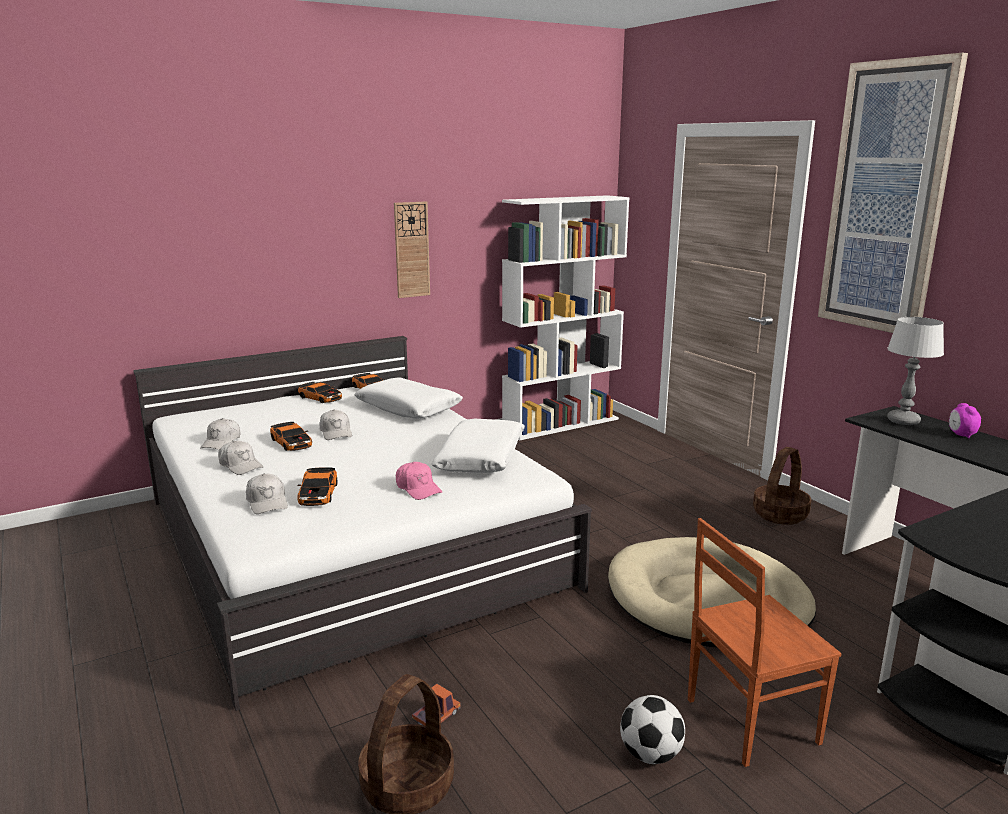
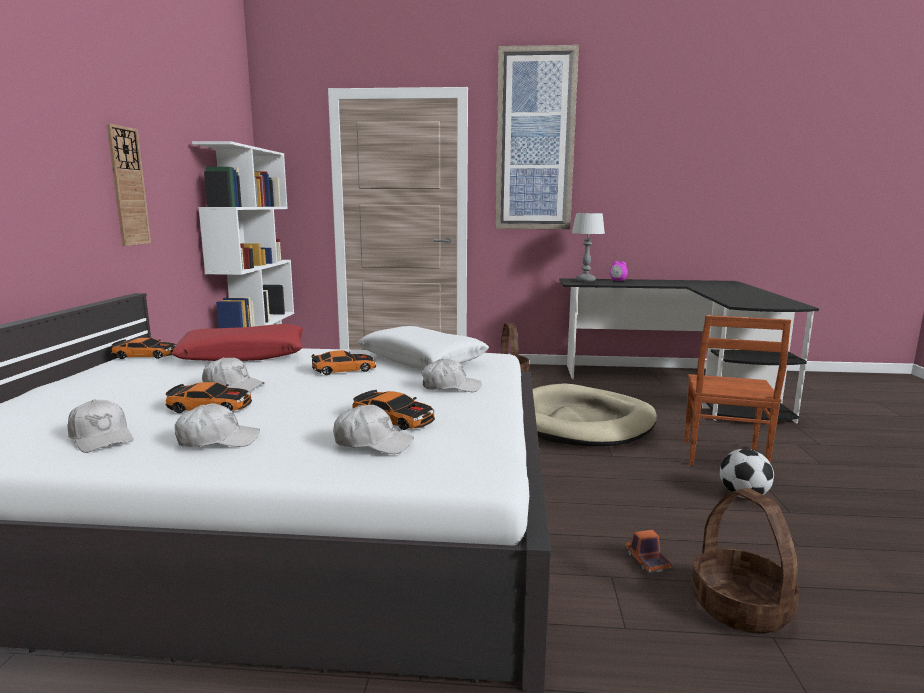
camera: 55 degrees left, 5 degrees down
toy car [298,382,342,403] -> toy car moved to [311,350,376,375]
white pillow [354,378,463,418] -> red pillow [172,324,304,361]
pink cap [396,462,442,500] -> white cap [422,359,482,392]

